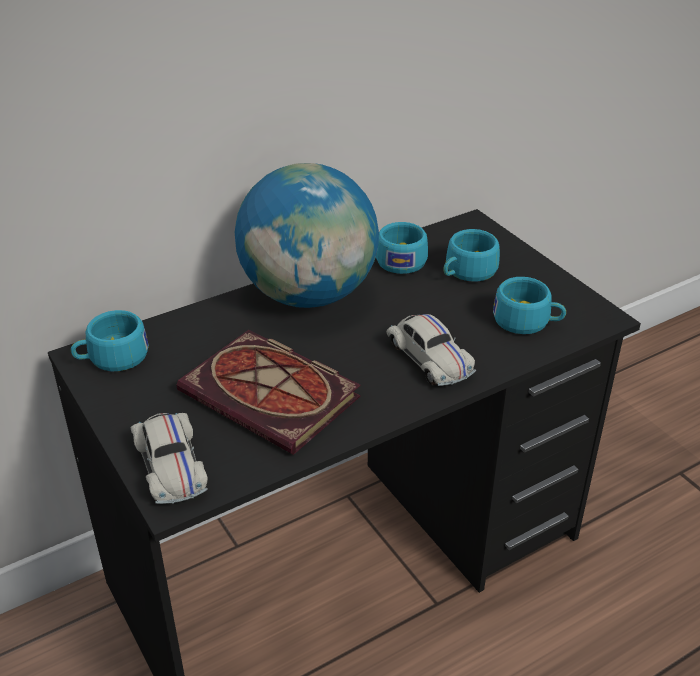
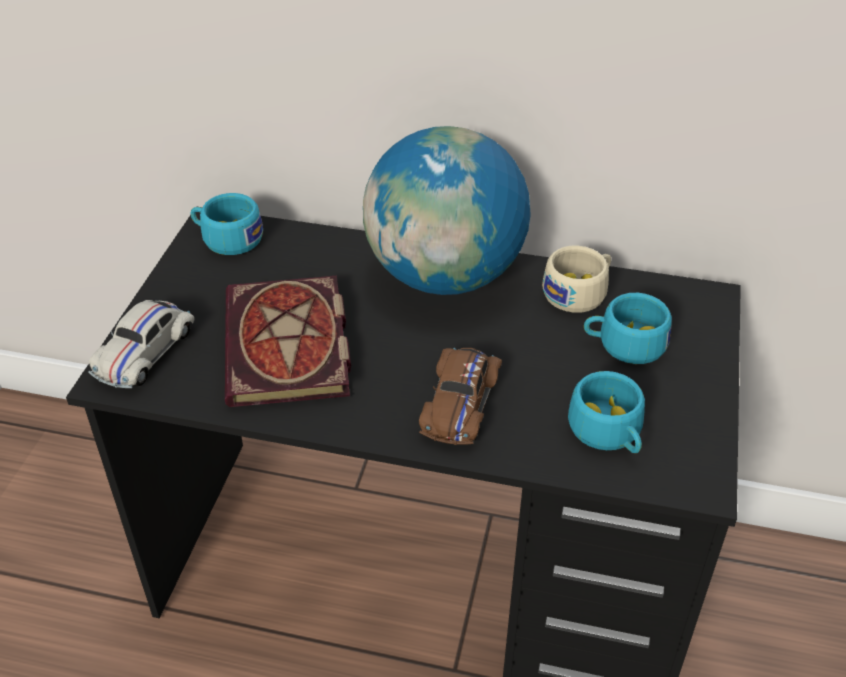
camera: 45 degrees right, 5 degrees up
turquoise cup [376,222,428,274] -> beige cup [542,246,611,313]
white toy car [387,314,476,386] -> brown toy car [419,348,502,445]

